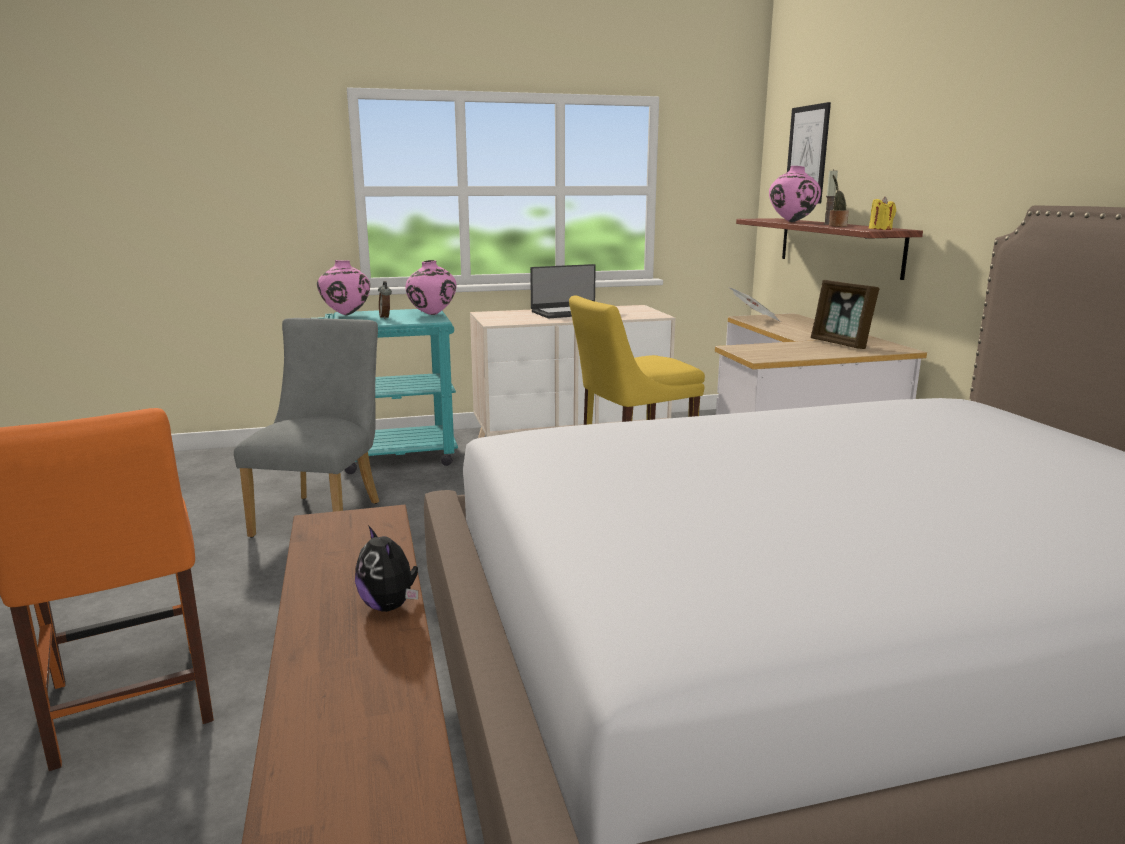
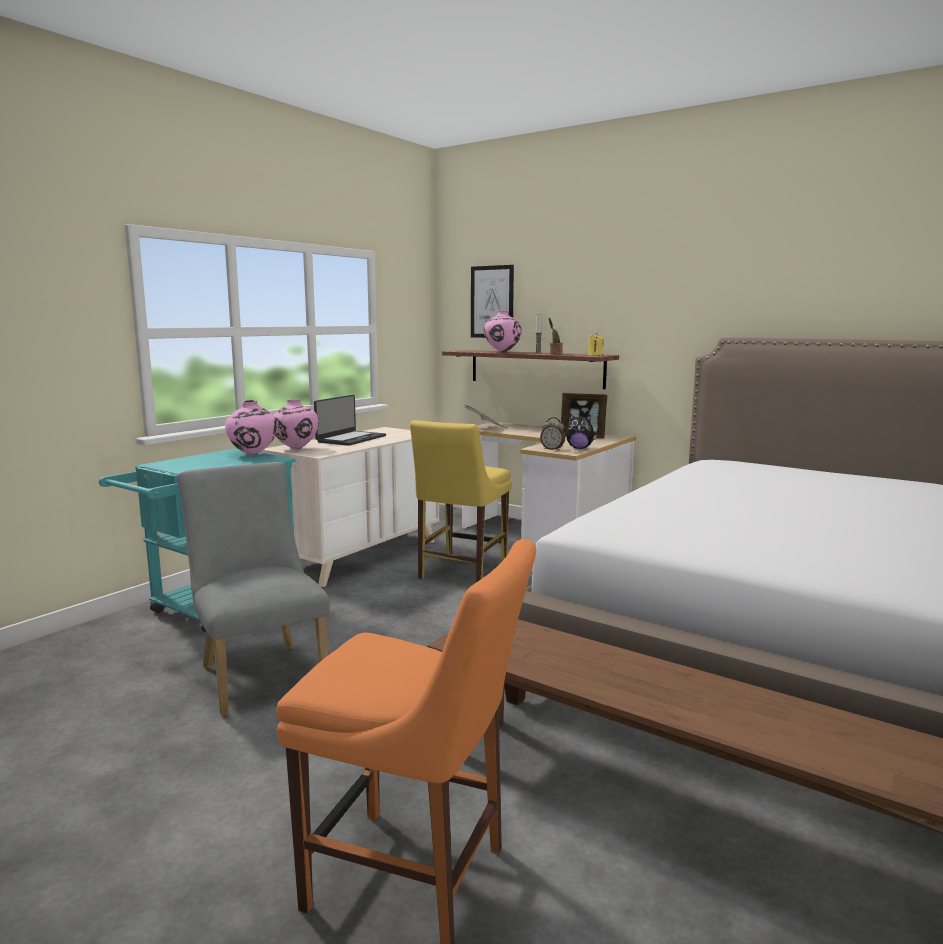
camera: 40 degrees left, 5 degrees down
pink vase [317,260,370,315] -> pink vase moved to [274,399,319,449]
plush toy [355,525,418,612] -> plush toy moved to [566,414,597,449]
alarm clock [378,281,392,319] -> alarm clock moved to [540,417,565,450]

